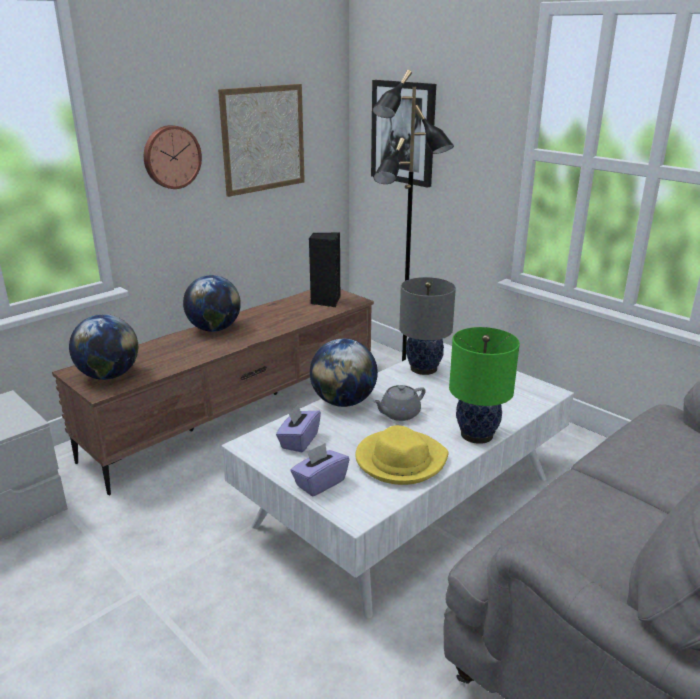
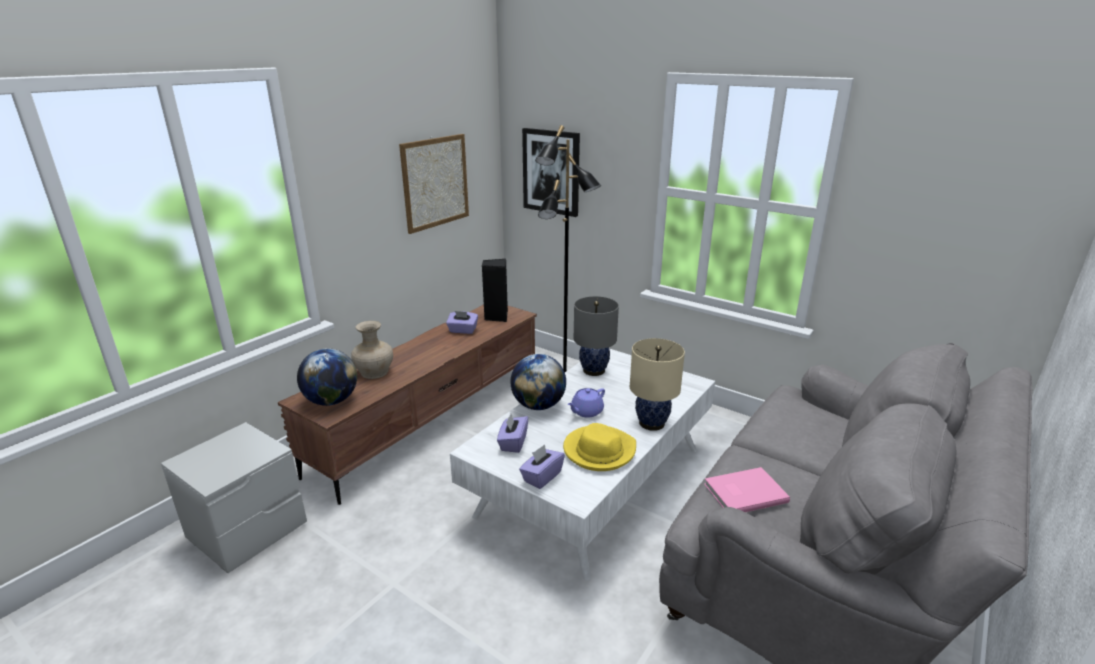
camera: 10 degrees left, 0 degrees up
wall clock [144,125,202,189] -> none
globe [183,275,241,332] -> none
grey teapot [372,385,425,421] -> purple teapot [568,388,605,418]
green table lamp [449,327,520,444] -> beige table lamp [630,338,685,431]
none -> beige vase [351,321,393,379]
none -> purple tissue box [446,311,478,334]
none -> pink book [704,467,790,512]

